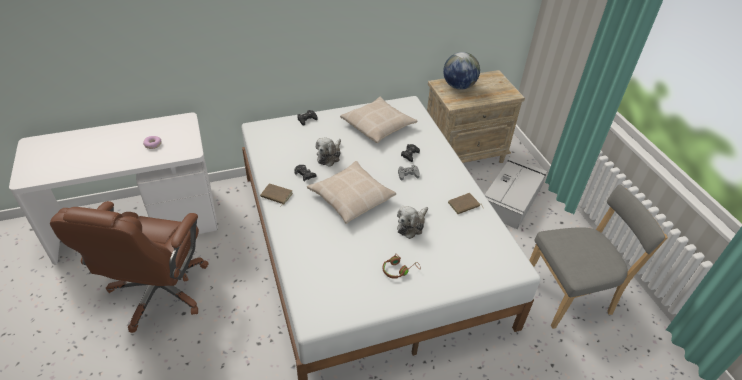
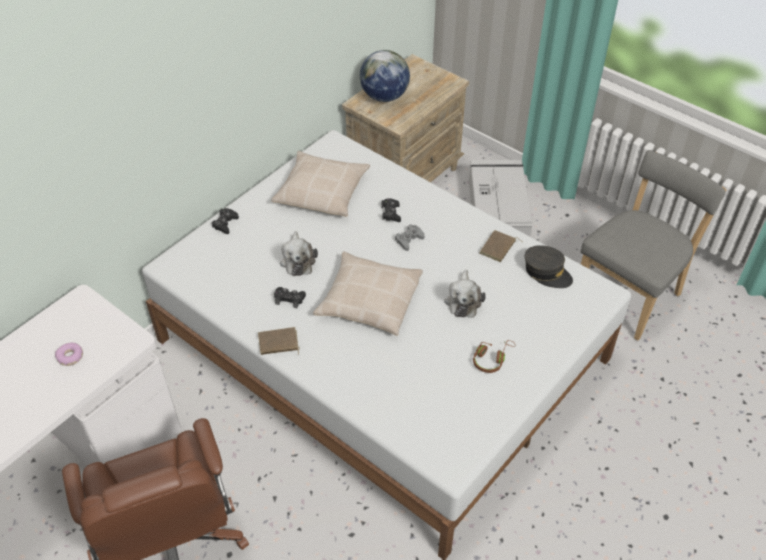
camera: 30 degrees left, 5 degrees up
none -> grey cap [525,245,573,288]

